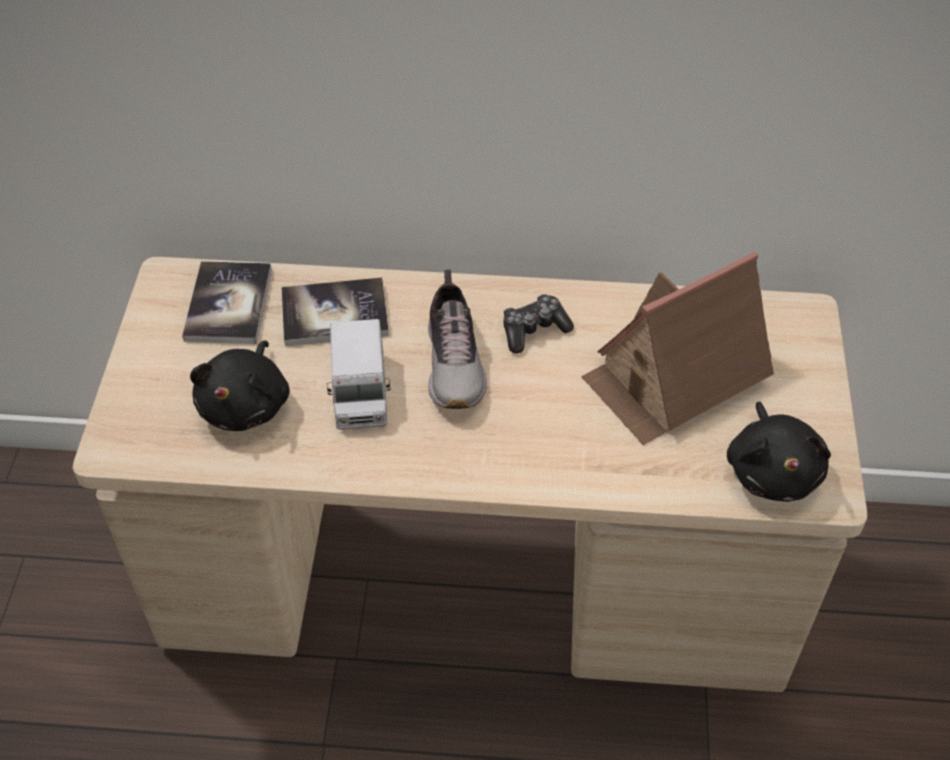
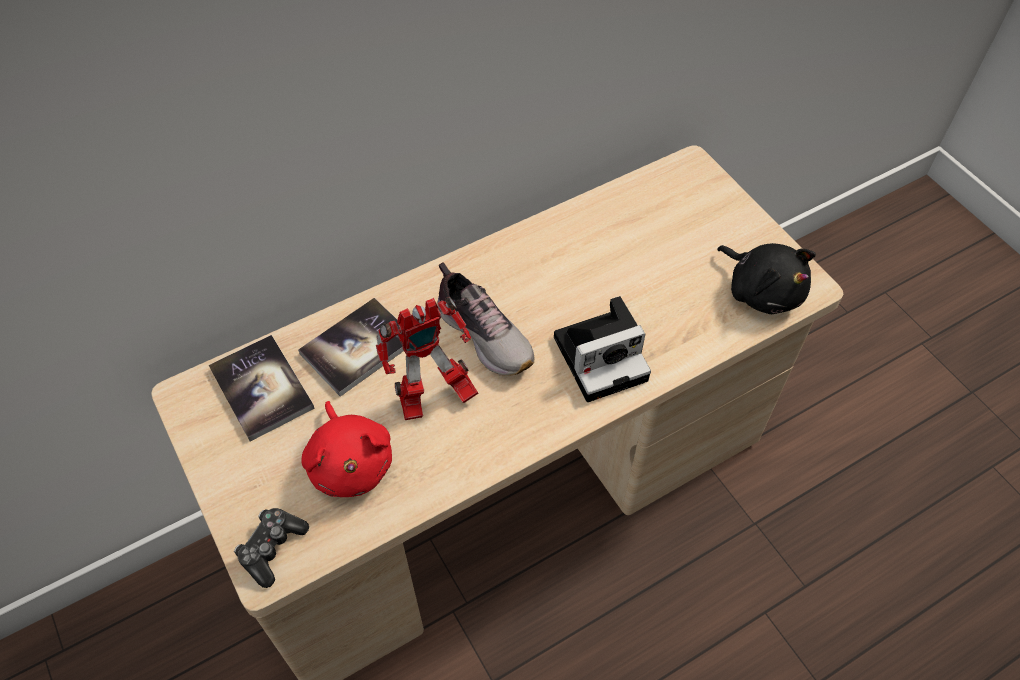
camera: 35 degrees left, 5 degrees up
black plush toy [190,340,290,431] -> red plush toy [301,401,392,497]
toy truck [327,319,390,430] -> toy robot [376,296,479,420]
game controller [504,294,574,354] -> game controller moved to [234,508,309,588]
toy house [581,251,774,445] -> none
none -> camera [554,296,651,402]

